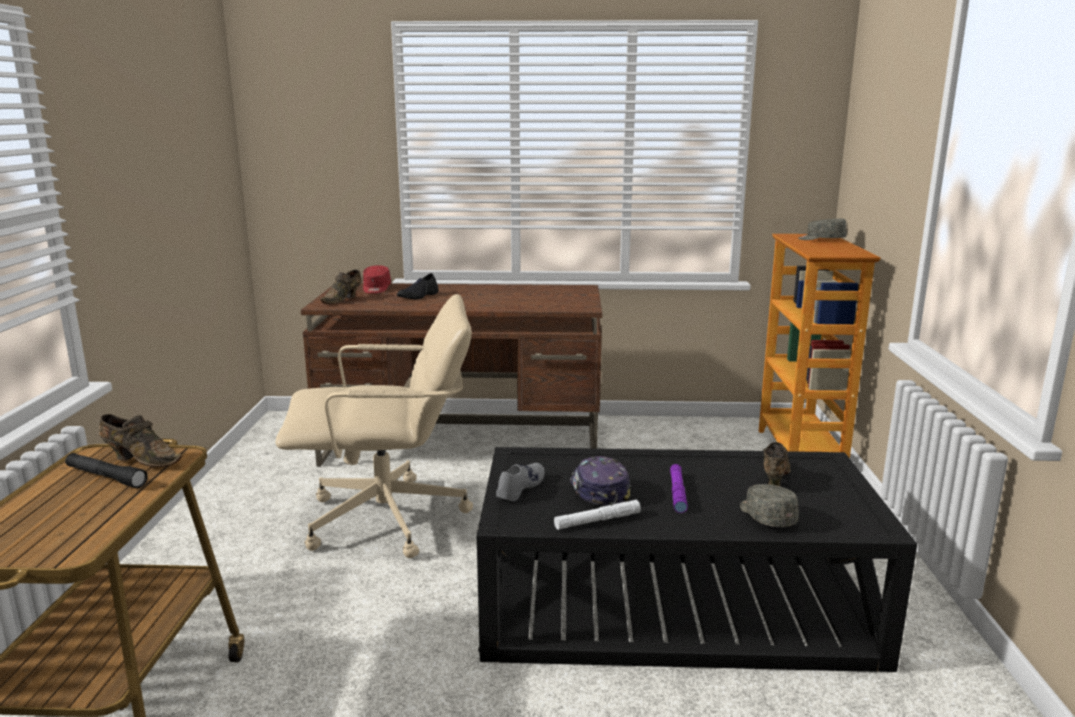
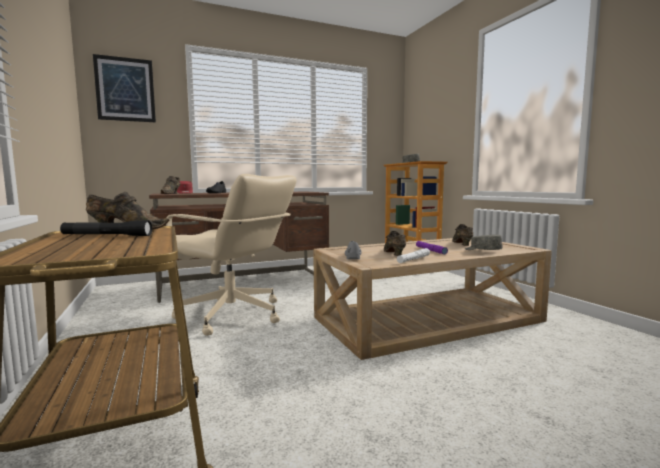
camera: 25 degrees left, 10 degrees down
beige office chair [276,294,473,558] -> beige office chair turned 60 degrees clockwise [166,174,296,336]
black coffee table [477,447,917,672] -> beige coffee table [313,238,552,360]
cap [570,456,631,506] -> brown shoe [384,231,406,256]
none -> picture [93,54,156,122]

